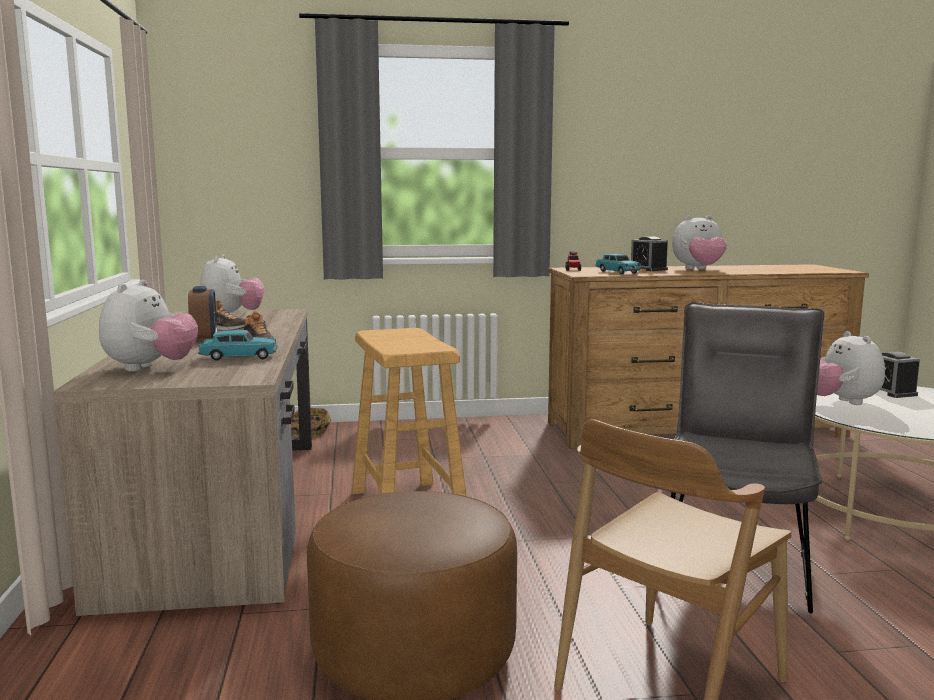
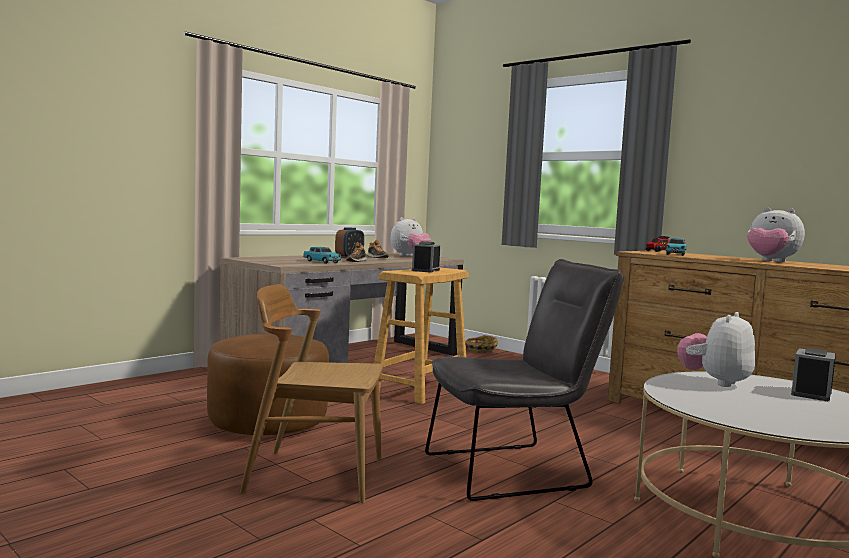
camera: 50 degrees right, 5 degrees down
plush toy [99,280,198,371] -> none
alarm clock [631,237,668,271] -> alarm clock moved to [412,241,441,272]

